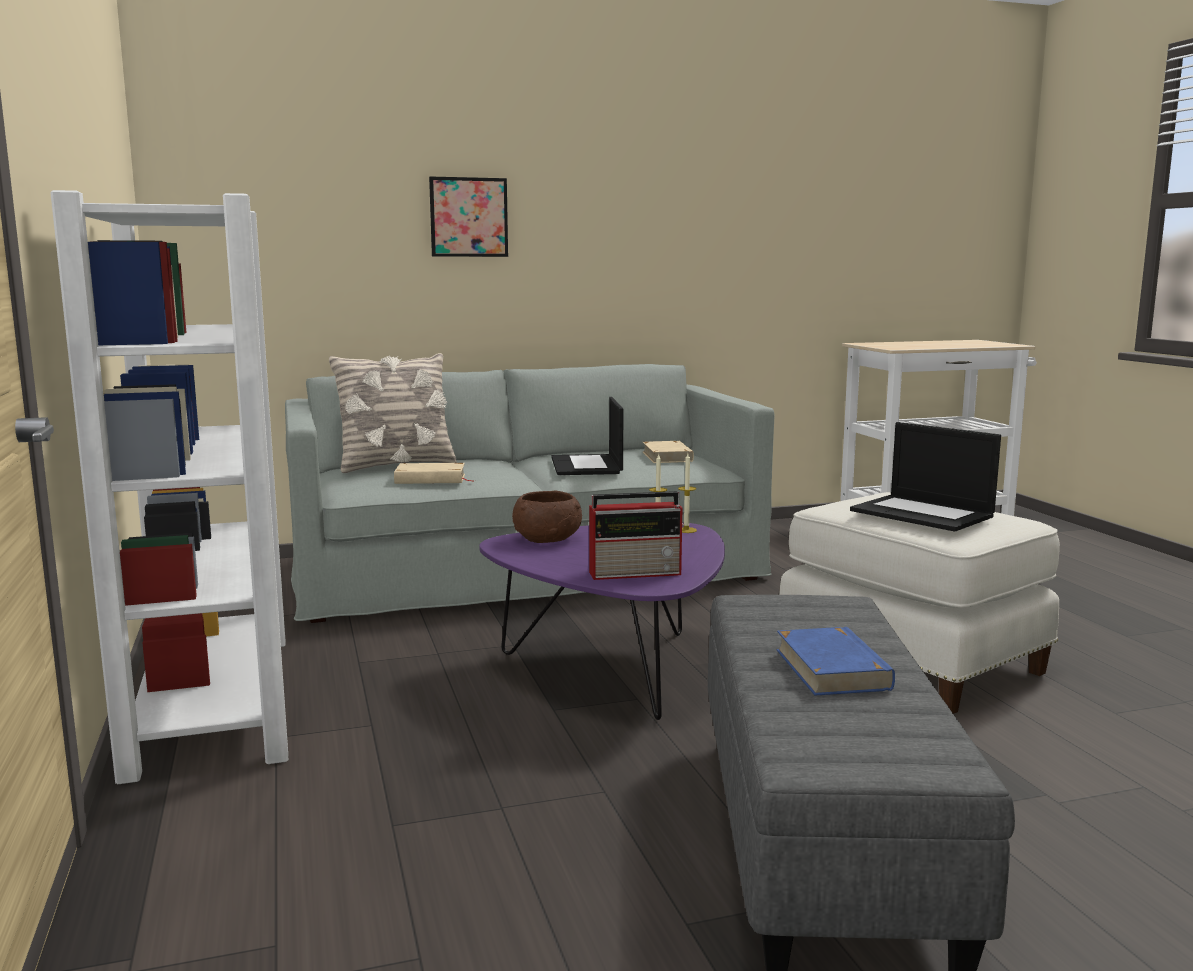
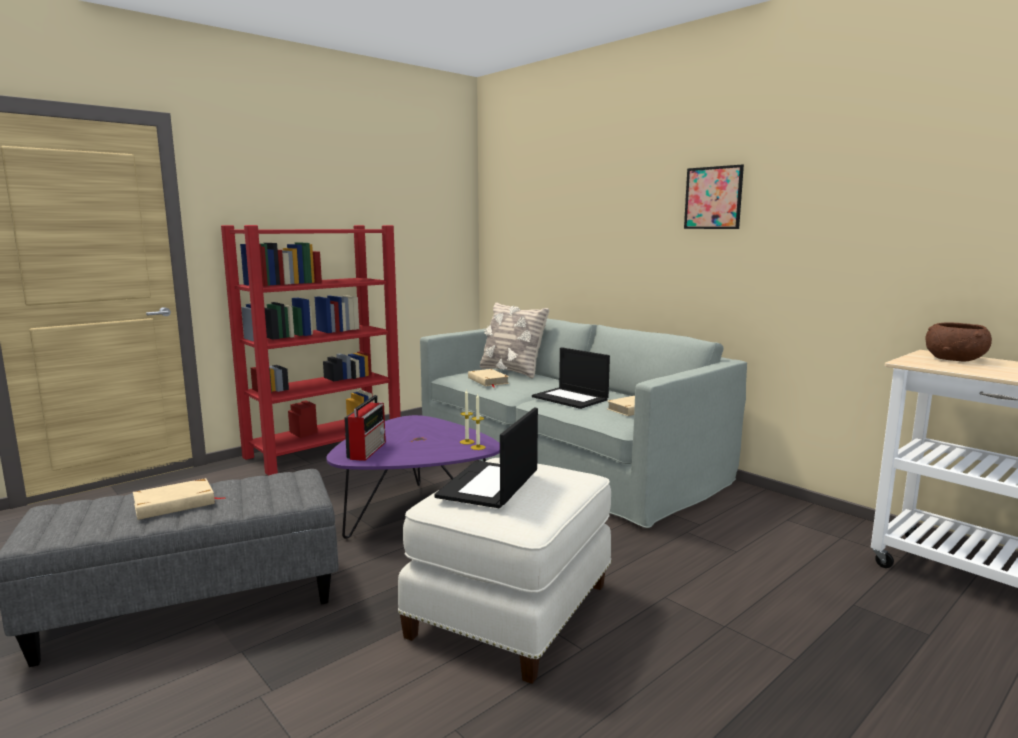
camera: 65 degrees right, 0 degrees up
white bookcase [50,190,288,784] -> red bookcase [221,225,401,475]
picture [429,176,508,257] -> picture moved to [684,164,744,229]
brown bowl [512,490,582,543] -> brown bowl moved to [925,322,992,362]
laptop [551,397,623,475] -> laptop turned 105 degrees counterclockwise [532,347,610,409]
radio [589,491,684,580] -> radio turned 135 degrees counterclockwise [344,395,386,461]
blue book [776,627,895,695] -> beige book [133,478,226,520]

